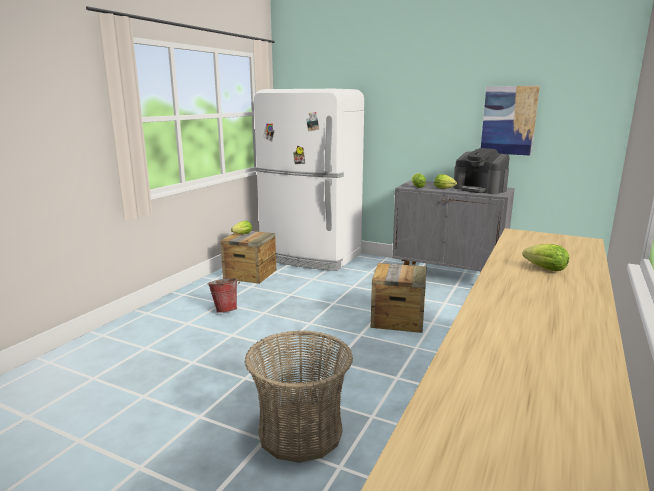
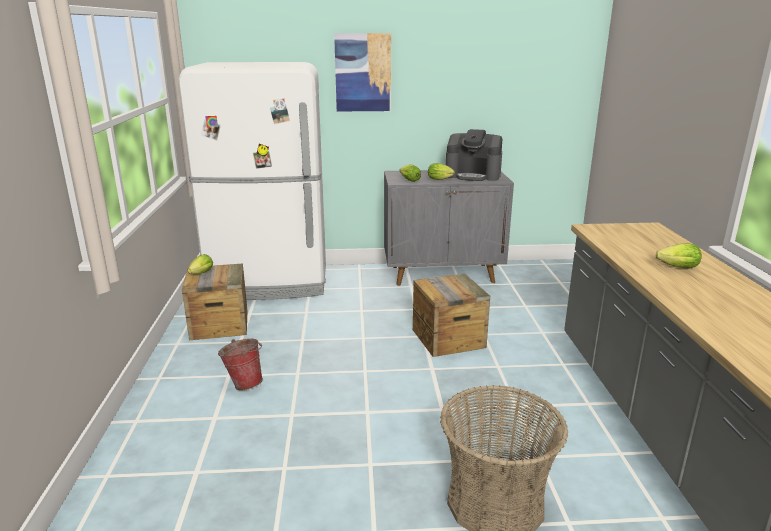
camera: 30 degrees left, 5 degrees up
picture [481,86,540,156] -> picture moved to [334,33,391,111]

